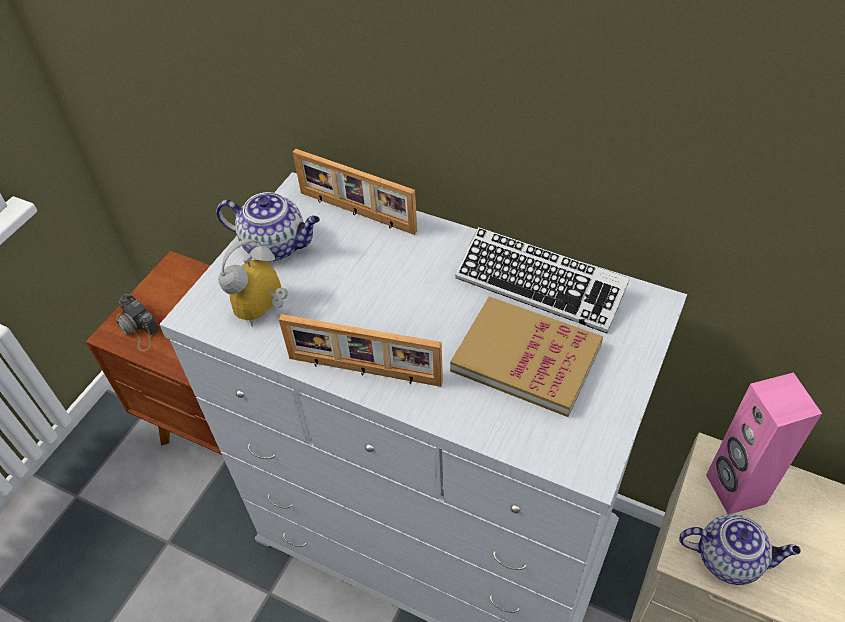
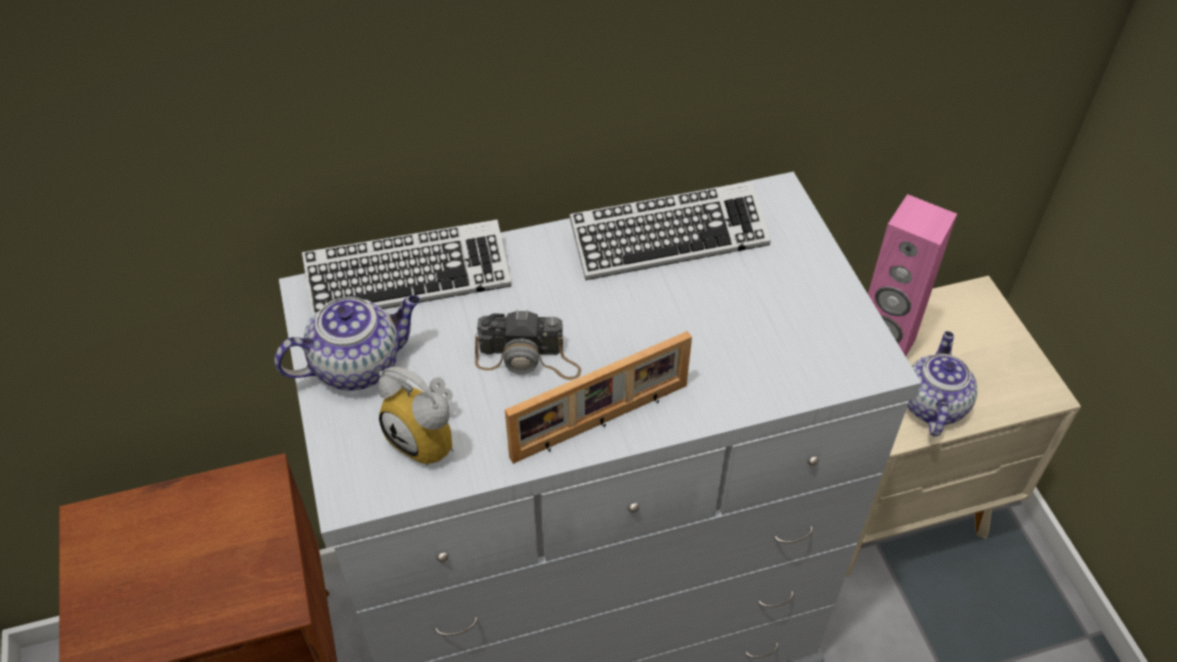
camera: 45 degrees left, 0 degrees up
camera [116,294,159,351] -> camera moved to [475,309,581,380]
alarm clock [218,239,288,327] -> alarm clock turned 45 degrees counterclockwise [378,367,453,466]
picture frame [293,149,417,235] -> keyboard [302,219,511,316]
book [450,297,603,417] -> none
teapot [679,514,801,585] -> teapot turned 45 degrees counterclockwise [907,331,977,437]

